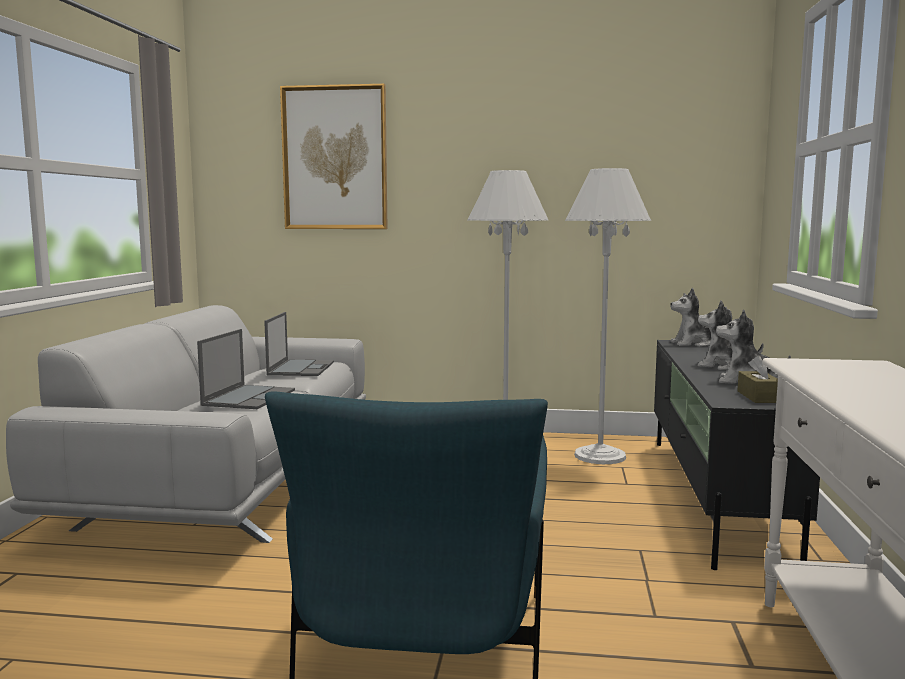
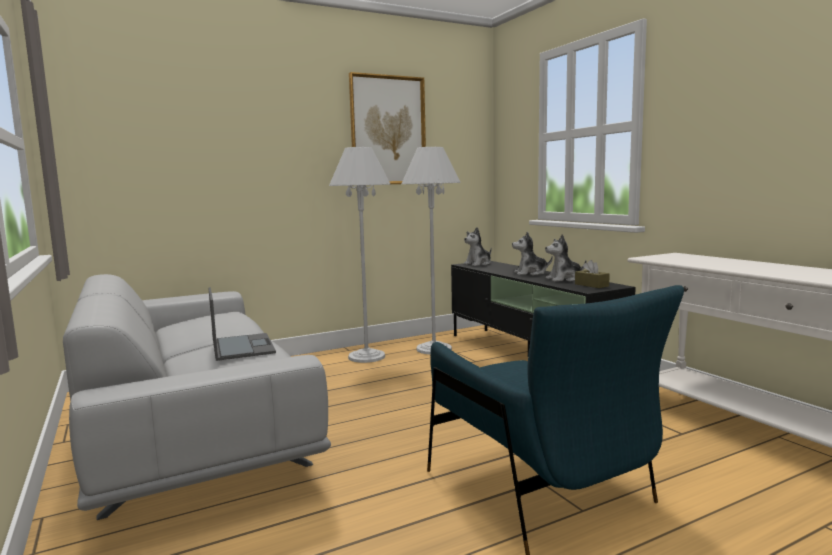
camera: 35 degrees left, 0 degrees up
laptop [264,312,334,376] -> none
picture [280,84,388,229] -> picture moved to [349,72,426,184]

